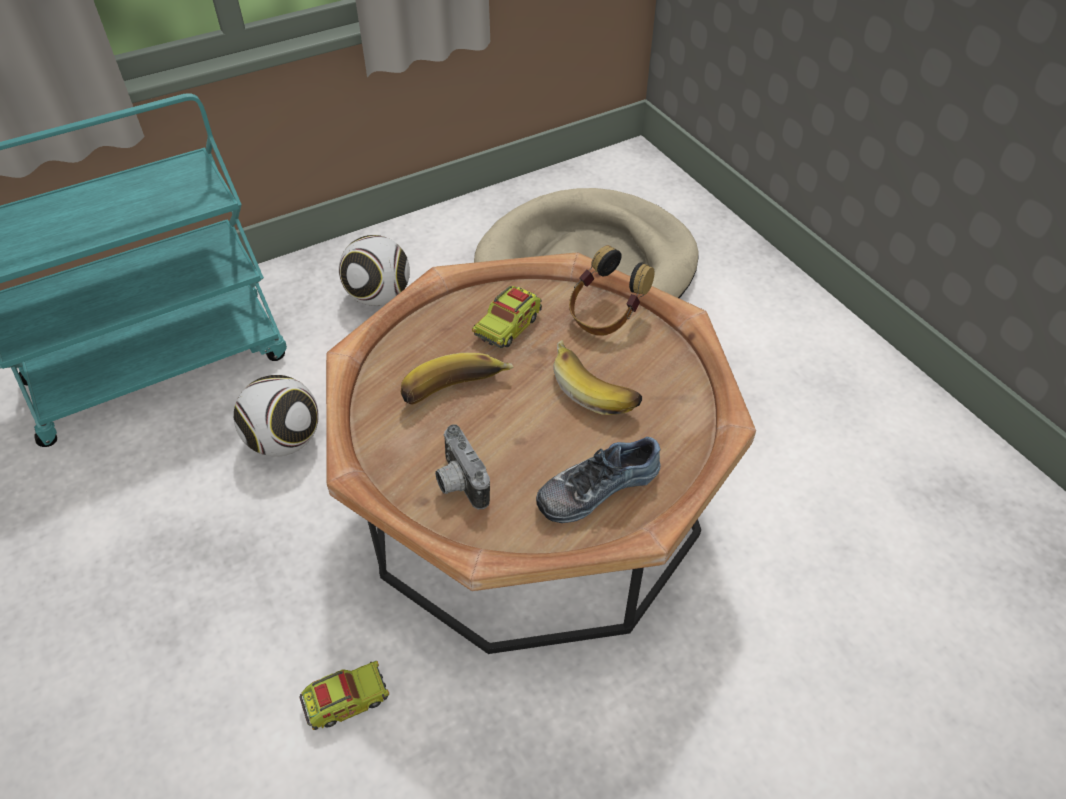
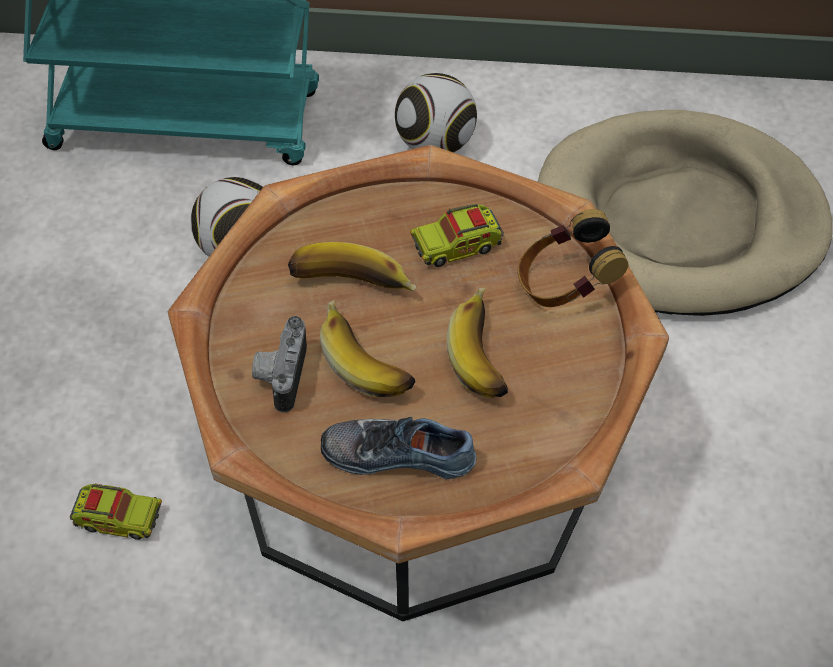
camera: 35 degrees right, 5 degrees up
none -> banana [320,300,416,397]

